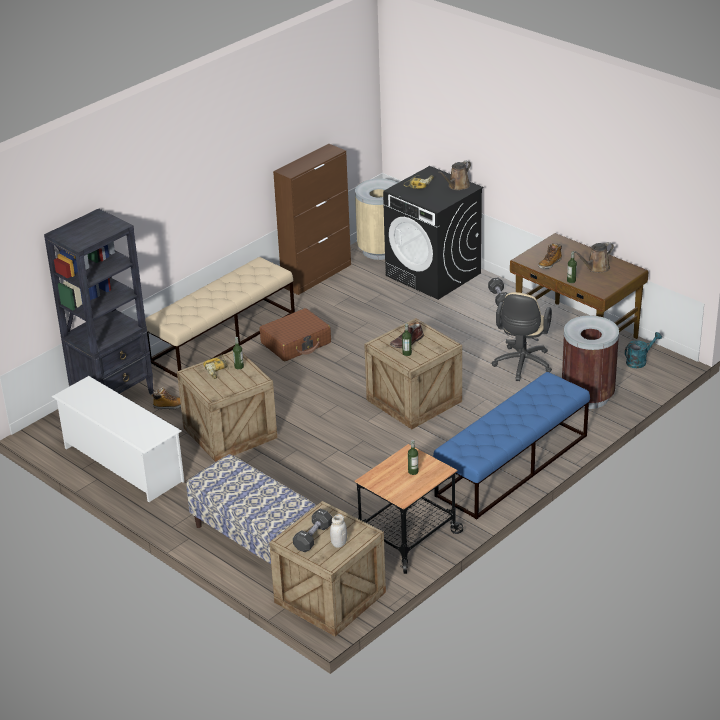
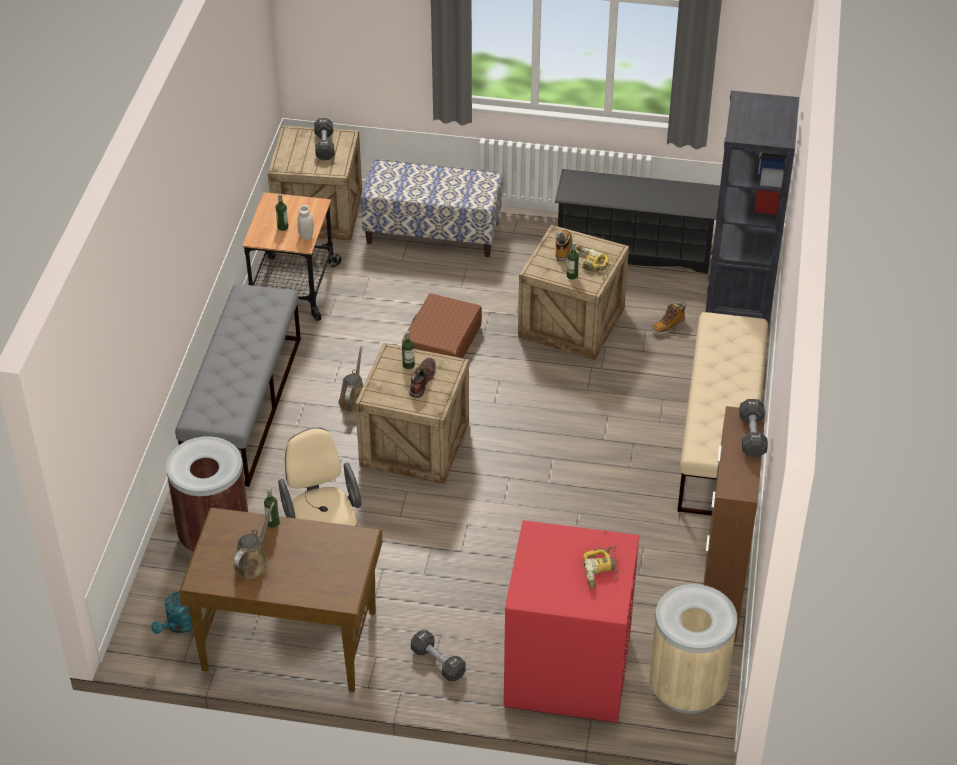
camera: 145 degrees right, 10 degrees up
white shoe rack [52,376,184,502] -> black shoe rack [555,169,720,274]
brown suitcase [259,308,331,361] -> brown suitcase moved to [402,293,482,358]
white jar [330,514,347,548] -> white jar moved to [298,205,314,240]
black washing machine [383,166,483,300] -> red washing machine [504,520,639,723]
blue bench [433,372,590,519] -> grey bench [175,284,301,487]
brown watering can [438,161,471,190] -> brown watering can moved to [338,346,363,412]
boot [538,243,562,269] -> boot moved to [555,230,573,261]
none -> black dumbbell [739,399,768,457]

